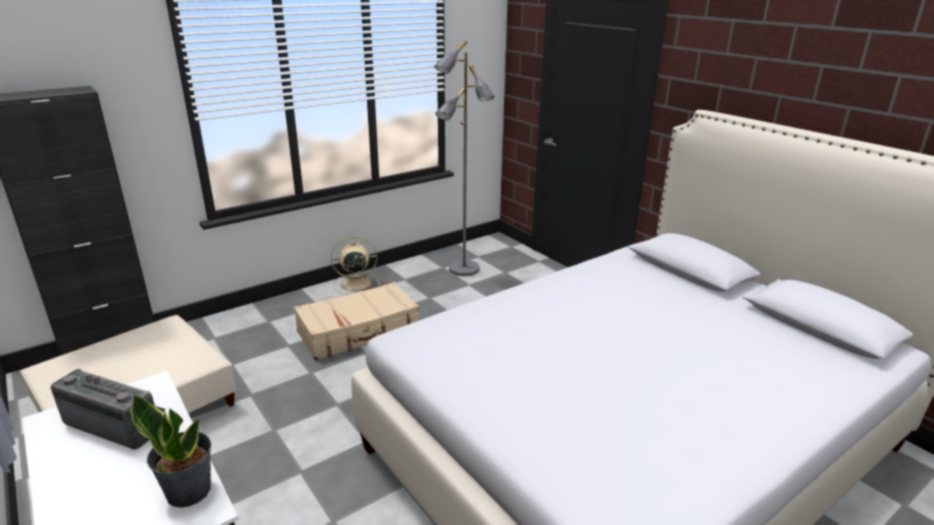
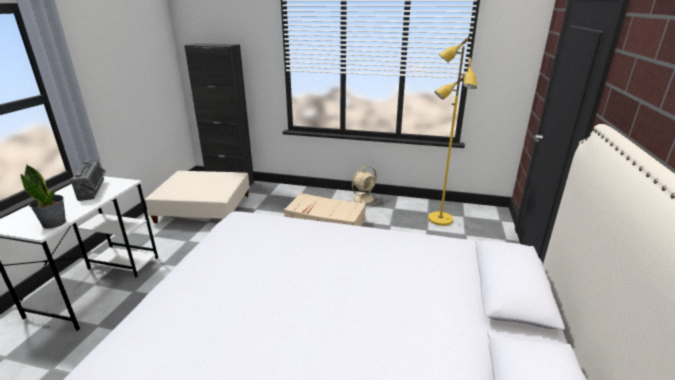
camera: 50 degrees right, 0 degrees up
beige fan [331,236,381,295] -> beige fan turned 105 degrees clockwise [348,166,380,206]
grey floor lamp [434,40,495,276] -> yellow floor lamp [428,36,477,226]

